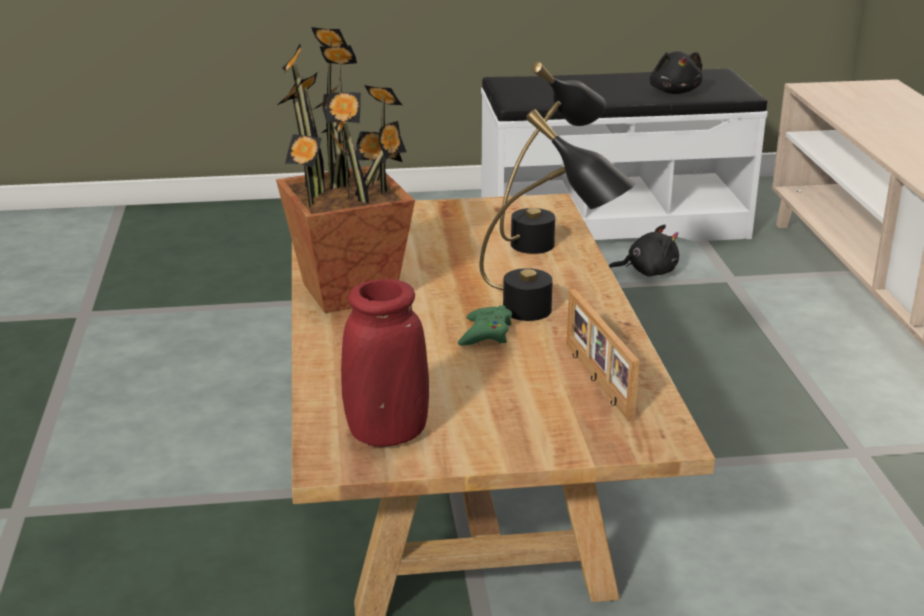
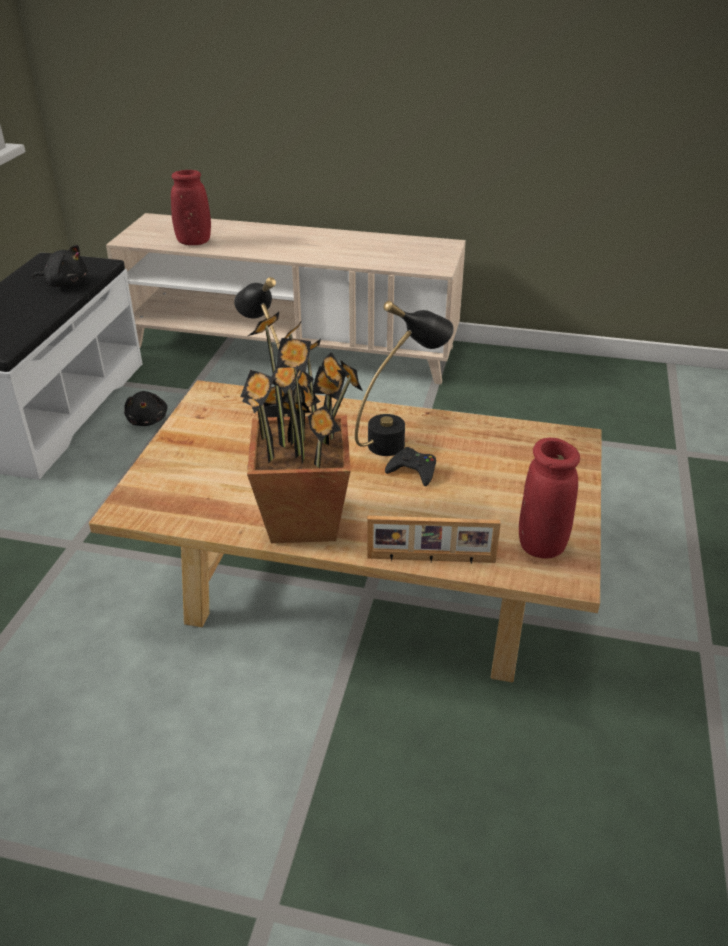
camera: 70 degrees left, 10 degrees up
green game controller [458,305,512,346] -> black game controller [385,447,436,486]
picture frame [567,289,639,421] -> picture frame moved to [367,516,501,564]
black plush toy [609,224,679,277] -> black plush toy turned 150 degrees clockwise [124,391,168,426]
none -> red vase [171,170,211,245]

